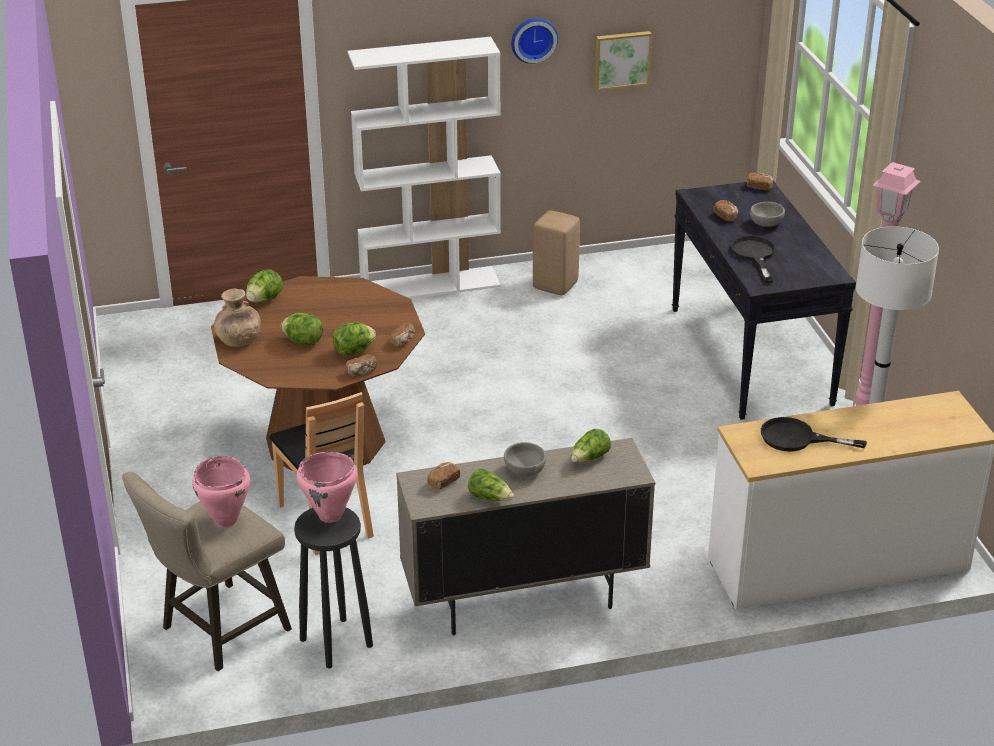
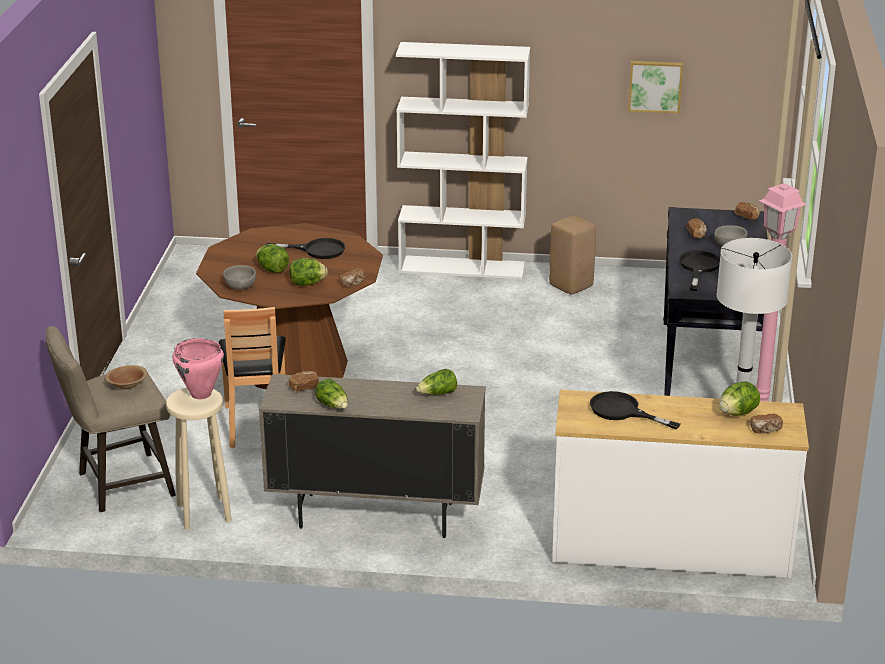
camera: 20 degrees right, 5 degrees down
pink cooking pot [192,456,250,527] -> brown bowl [105,365,147,389]
brown vase [214,288,261,347] -> none
lettuce [246,269,283,303] -> lettuce moved to [719,381,760,416]
black stool [294,507,373,668] -> beige stool [166,387,232,530]
bread [346,354,377,377] -> bread moved to [750,414,783,433]
grey bowl [504,442,546,477] -> grey bowl moved to [223,265,256,290]
wall clock [511,18,558,64] -> none
none -> black frying pan [266,238,345,259]

